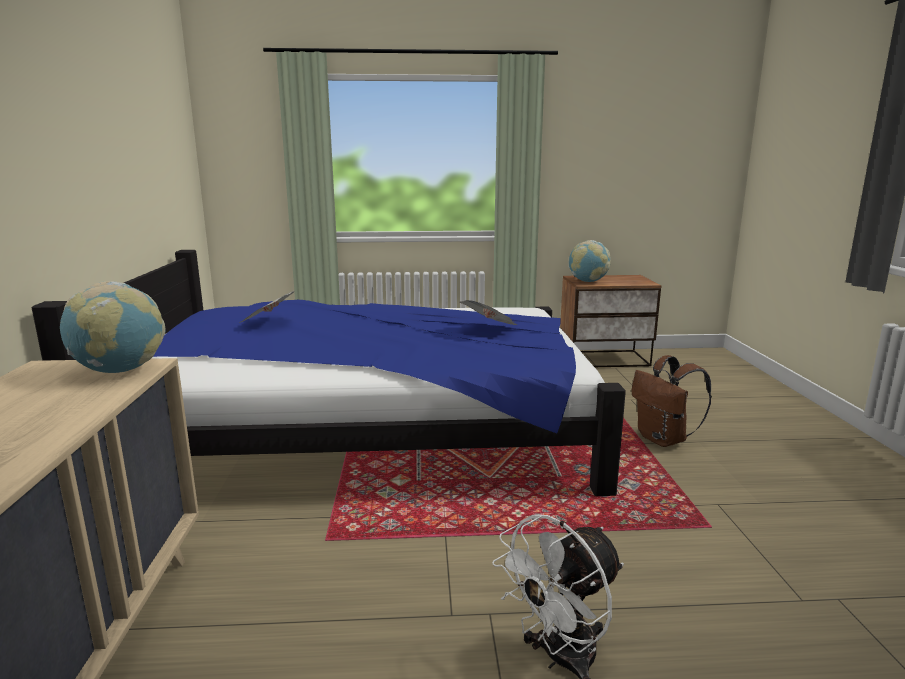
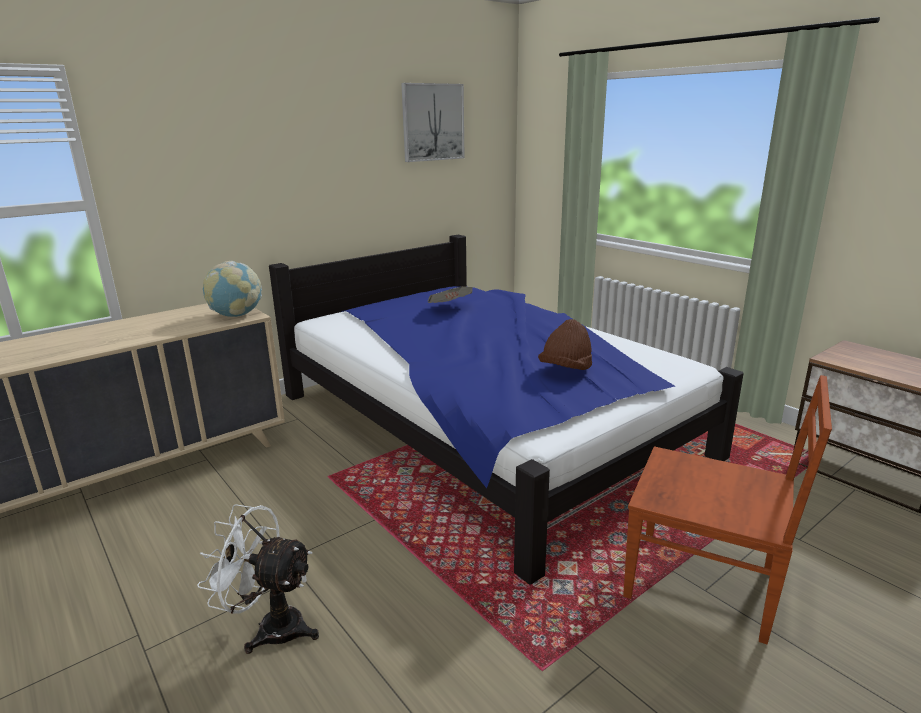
camera: 55 degrees right, 5 degrees up
newspaper [460,300,518,325] -> brown hat [538,319,592,370]
globe [568,240,611,282] -> none
brown backpack [631,355,712,447] -> brown chair [623,375,832,644]
none -> picture [401,83,465,162]

